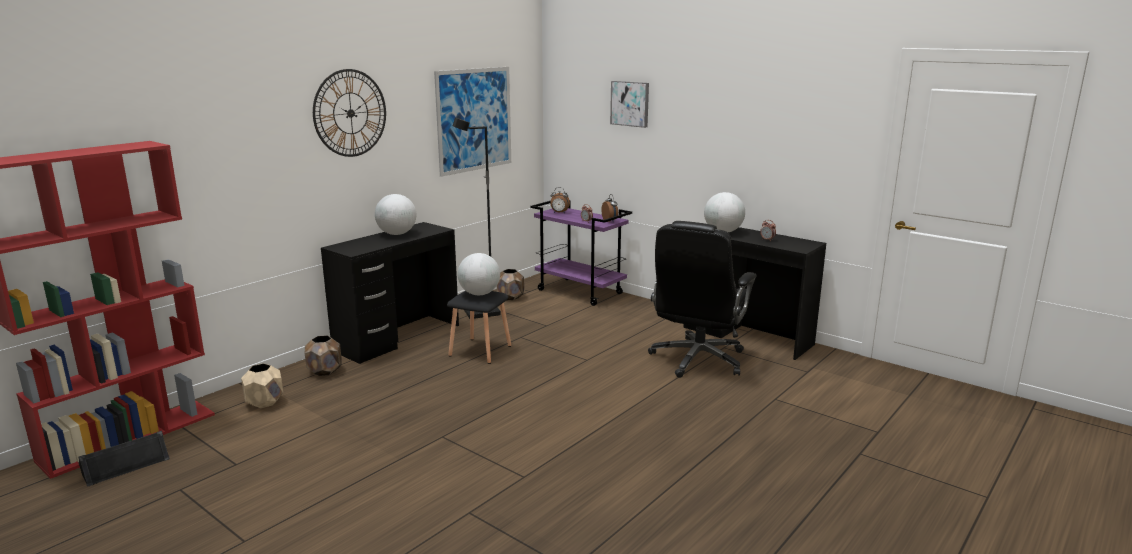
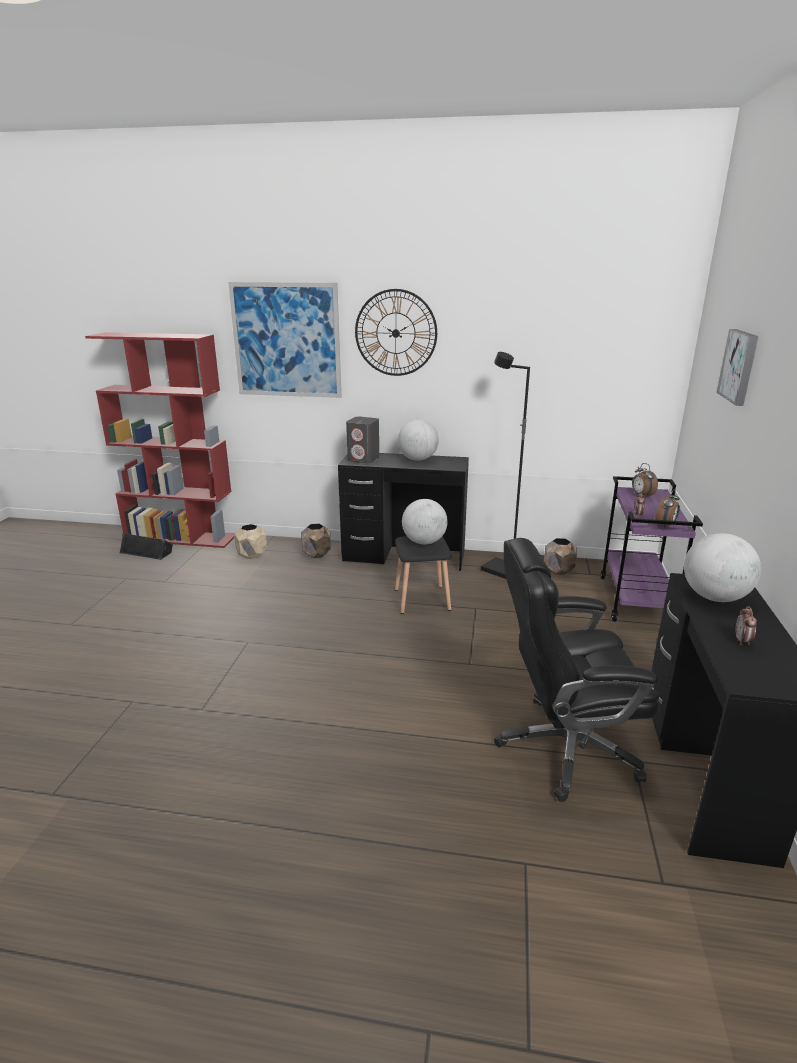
camera: 60 degrees right, 5 degrees up
picture [434,67,511,177] -> picture moved to [228,282,341,398]
none -> grey speaker [346,417,379,463]

